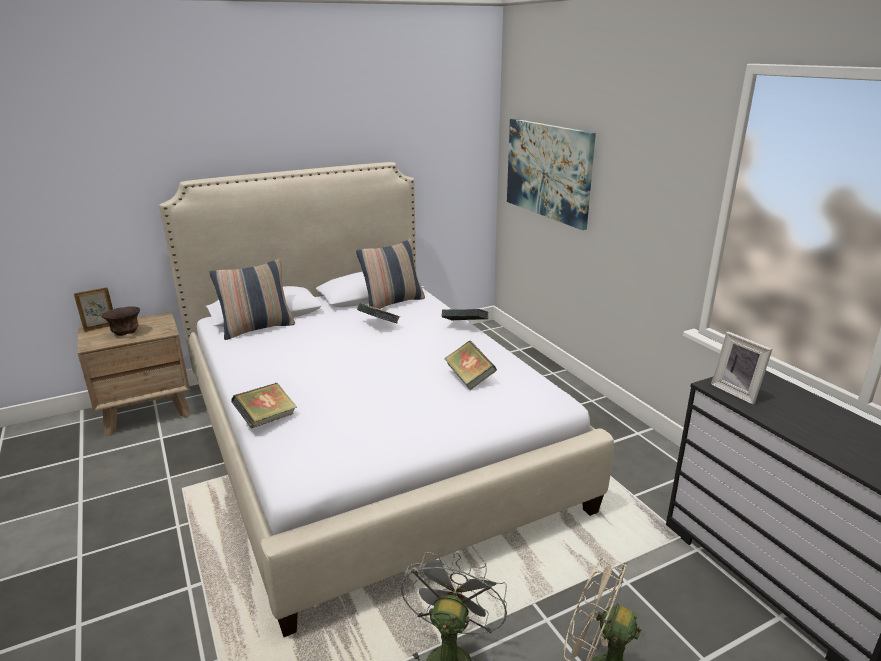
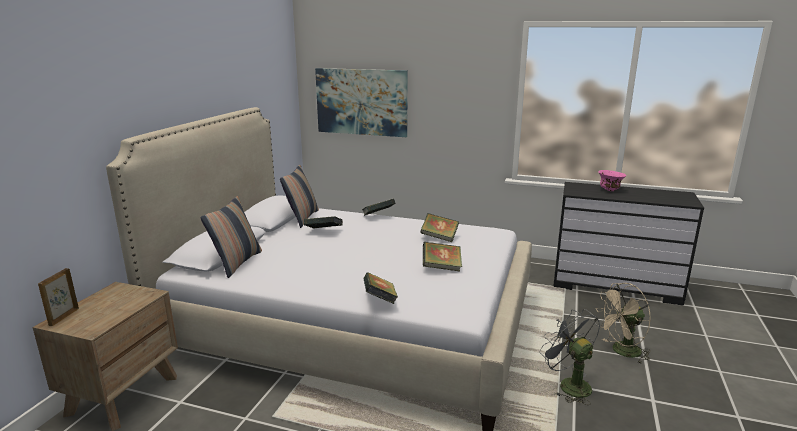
camera: 45 degrees left, 5 degrees down
brown bowl [102,306,140,336] -> none
picture frame [711,332,772,405] -> none
none -> book [423,242,462,272]
none -> pink bowl [598,170,626,191]

